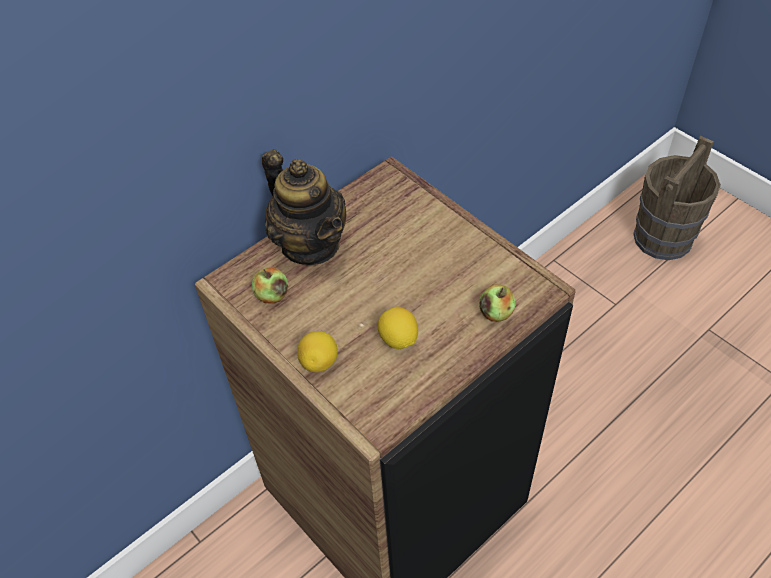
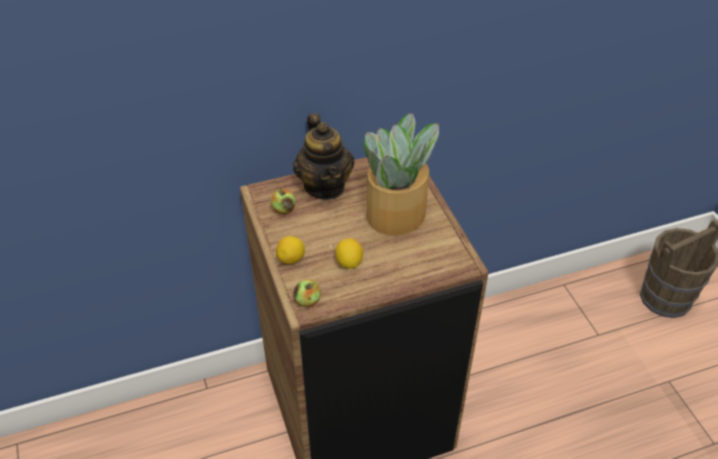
camera: 20 degrees right, 5 degrees down
apple [479,284,515,322] -> apple moved to [293,279,321,307]
none -> potted plant [364,113,439,236]

